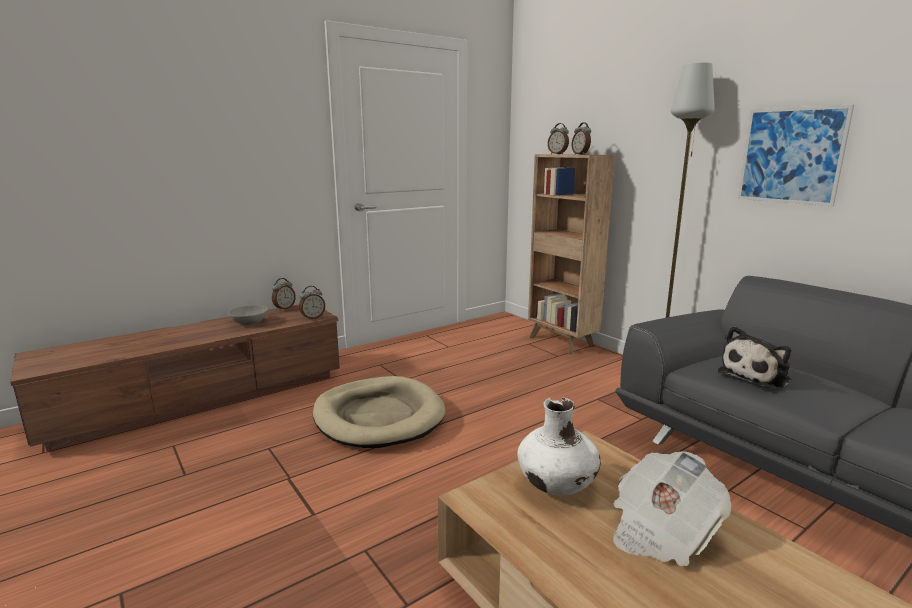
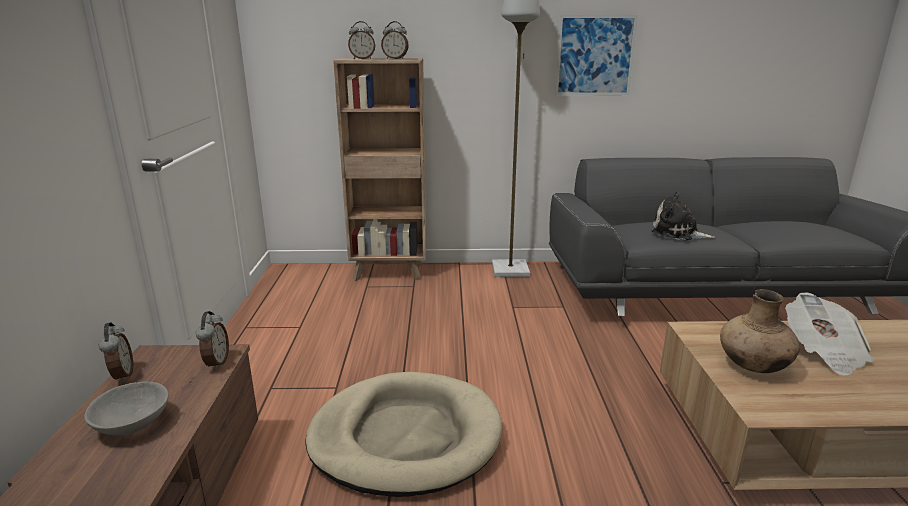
camera: 55 degrees left, 5 degrees up
white vase [517,397,601,495] -> brown vase [720,289,800,373]
plush toy [718,326,792,389] -> plush toy turned 120 degrees clockwise [652,192,715,240]

